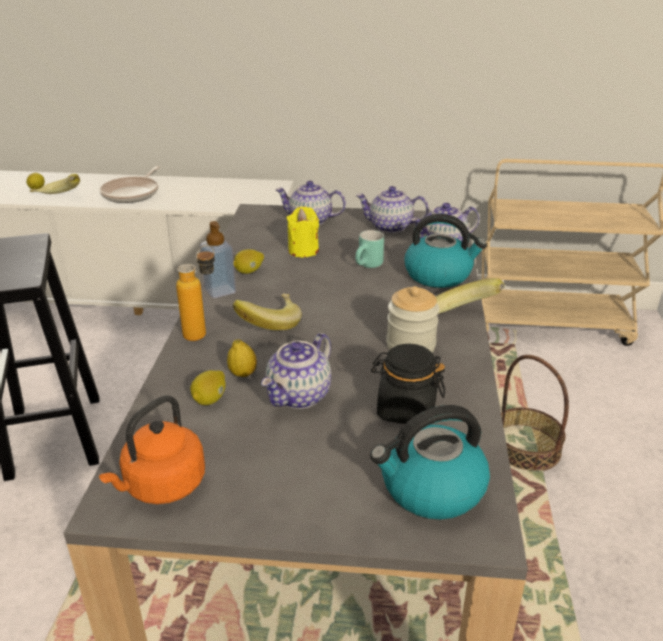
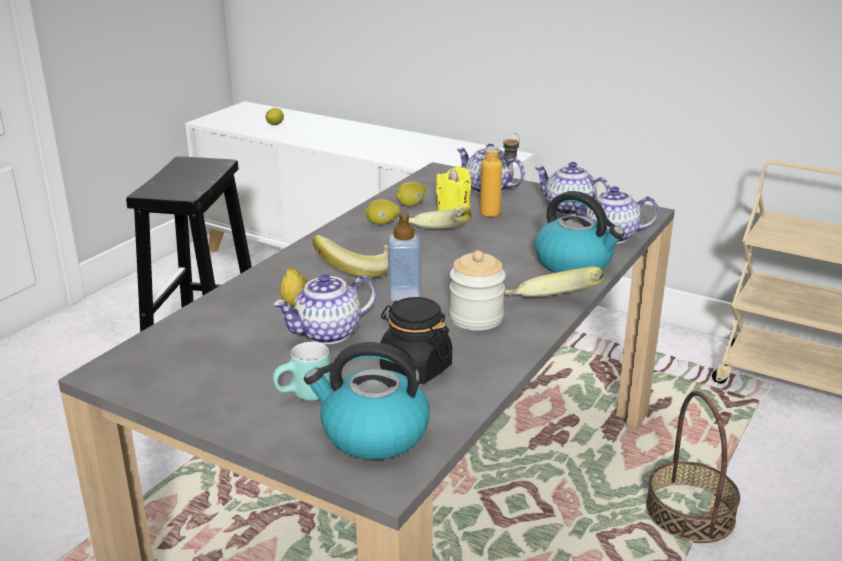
camera: 25 degrees right, 5 degrees down
banana [30,174,80,194] -> banana moved to [397,206,472,229]
orange kettle [99,395,205,504] -> none
frying pan [100,166,160,203] -> none
bottle [176,245,215,341] -> bottle moved to [480,132,520,217]
lemon [190,370,225,405] -> lemon moved to [397,182,426,206]
soap dispenser [200,221,236,298] -> soap dispenser moved to [388,211,421,301]
turquoise mug [355,230,384,268] -> turquoise mug moved to [273,342,331,401]

